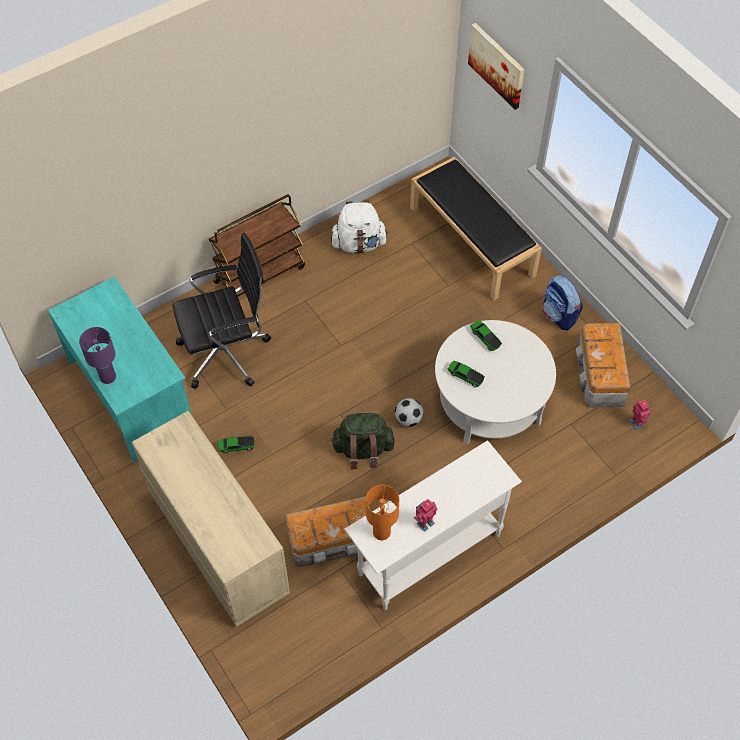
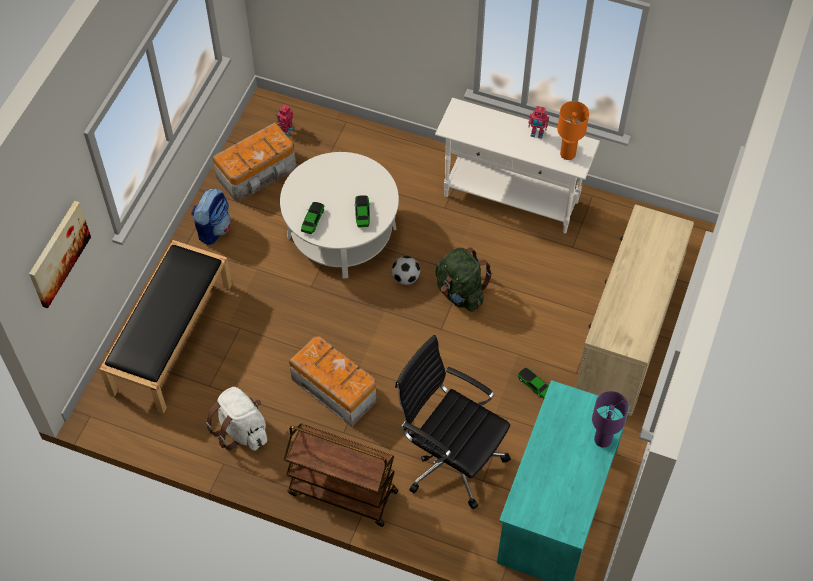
camera: 125 degrees left, 0 degrees up
storage box [285,496,370,567] -> storage box moved to [289,336,376,427]

